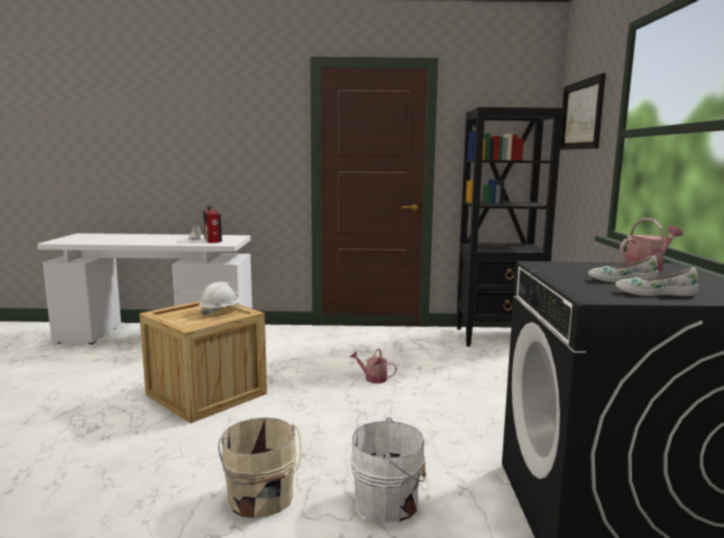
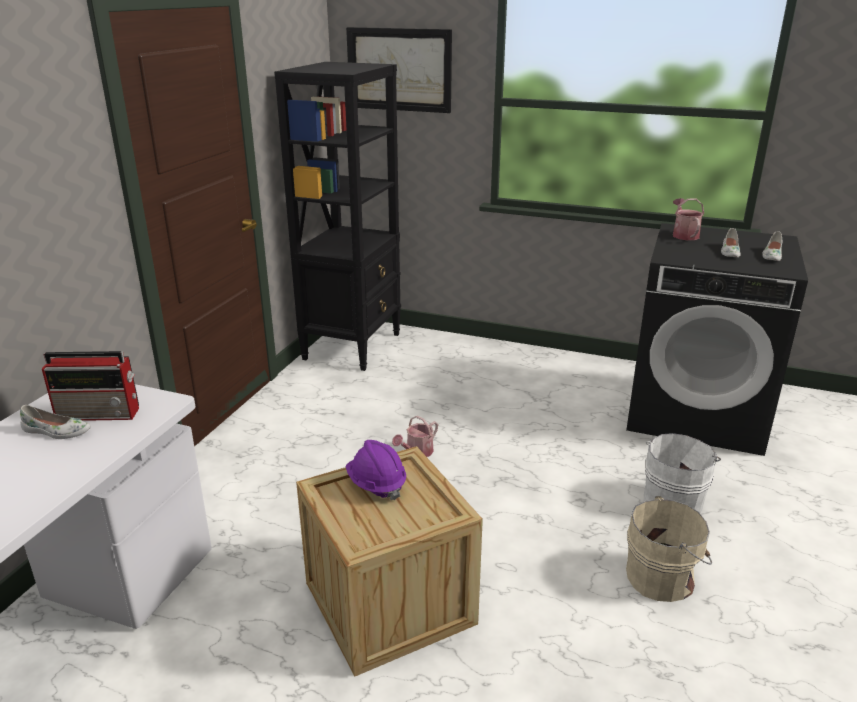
camera: 70 degrees left, 15 degrees up
white hard hat [199,282,242,316] -> purple hard hat [346,440,406,500]

